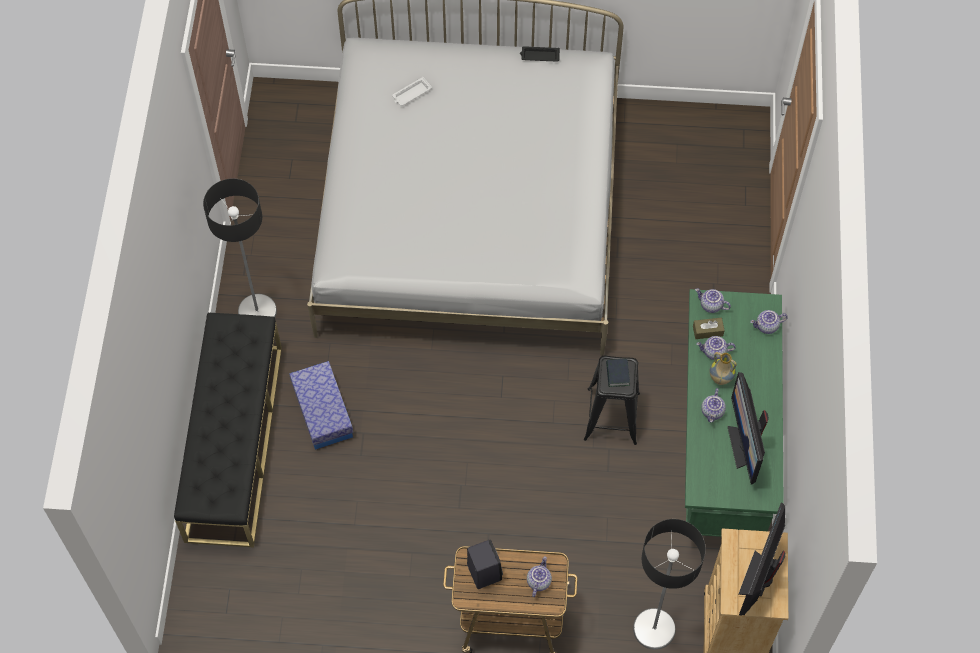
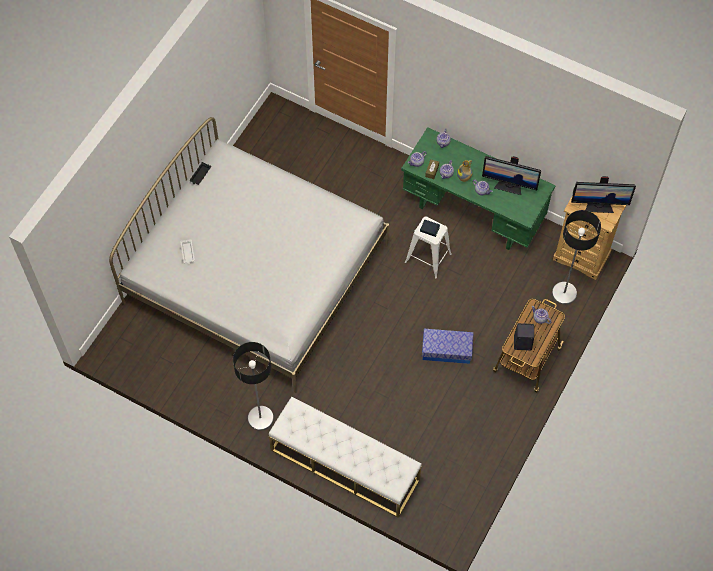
camera: 65 degrees left, 0 degrees up
black bench [174,313,282,548] -> white bench [269,397,422,518]
storage box [289,361,353,450] -> storage box moved to [422,329,473,364]
black stool [584,356,640,445] -> white stool [405,216,452,278]
monitor [738,503,786,616] -> monitor turned 45 degrees counterclockwise [571,176,636,213]

